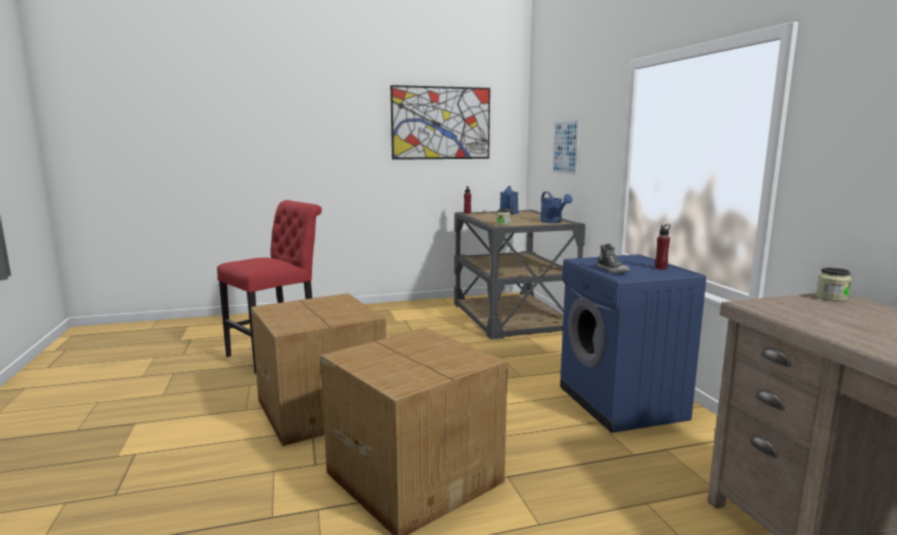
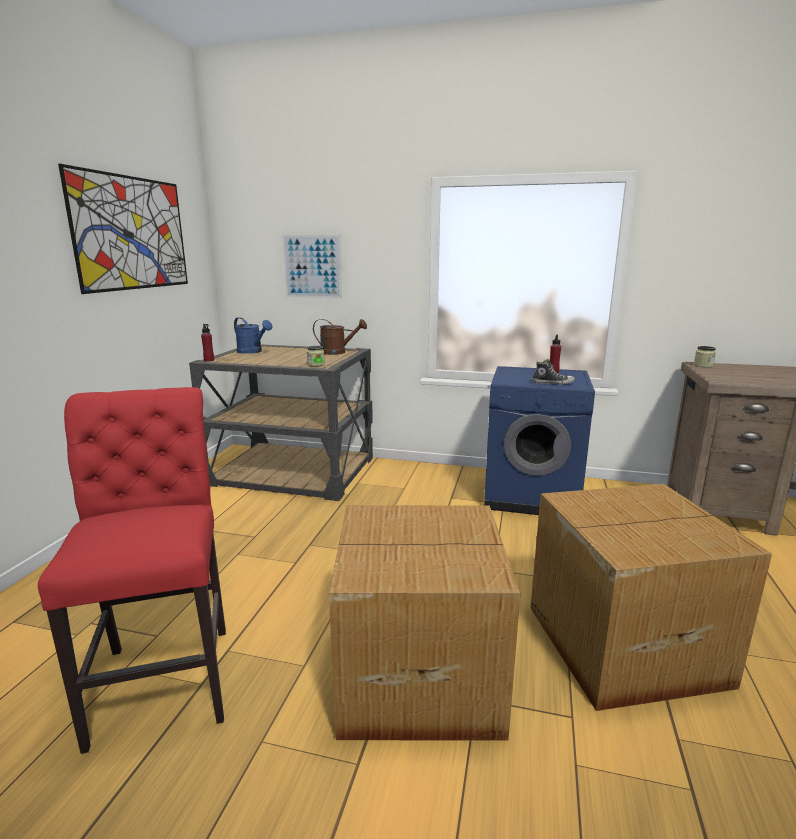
camera: 60 degrees left, 5 degrees up
blue watering can [540,192,572,223] -> brown watering can [313,319,367,355]

